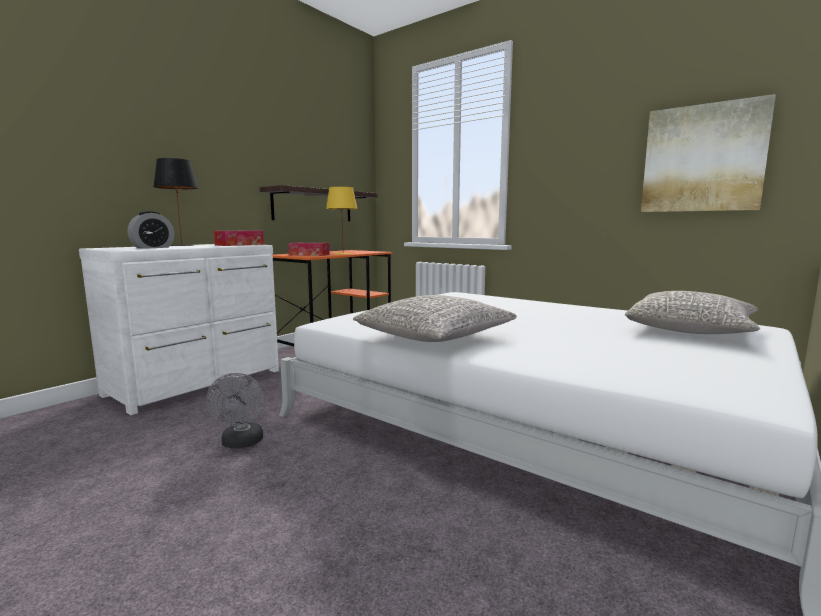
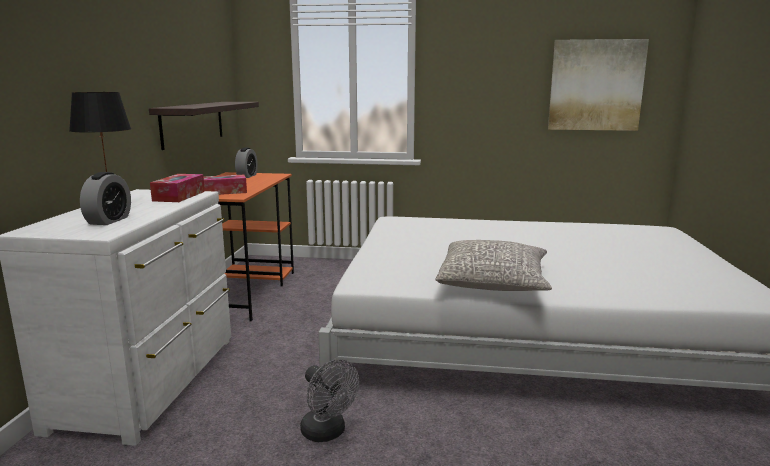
camera: 30 degrees left, 5 degrees up
yellow table lamp [326,187,358,254] -> none
grey pillow [625,291,760,334] -> none
none -> alarm clock [235,148,258,178]

